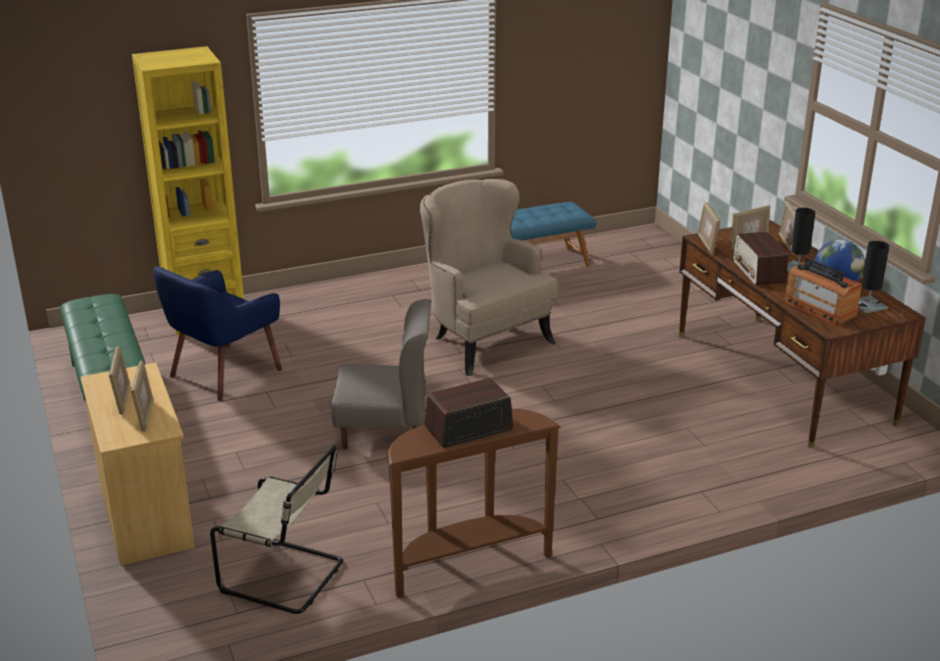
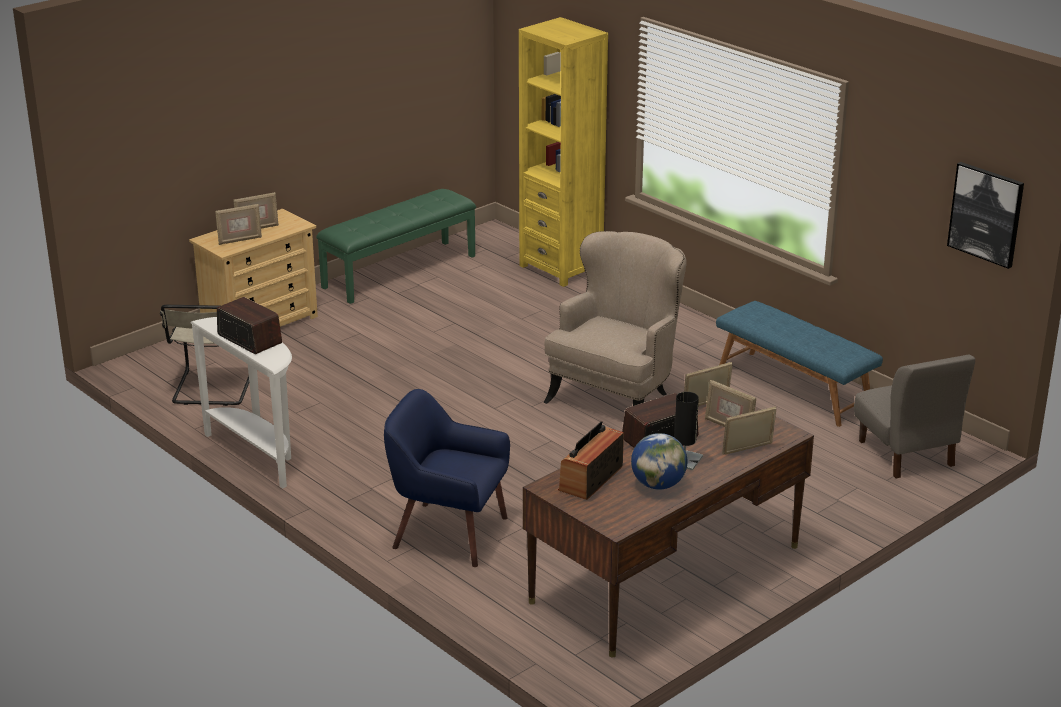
camera: 70 degrees right, 0 degrees up
blue armchair [153,267,282,401] -> blue armchair moved to [384,389,510,567]
grey chair [331,299,431,449] -> grey chair moved to [854,355,975,478]
brown console table [387,409,561,598] -> white console table [191,317,292,489]
black table lamp [858,241,889,313] -> none
none -> picture [947,162,1024,269]

